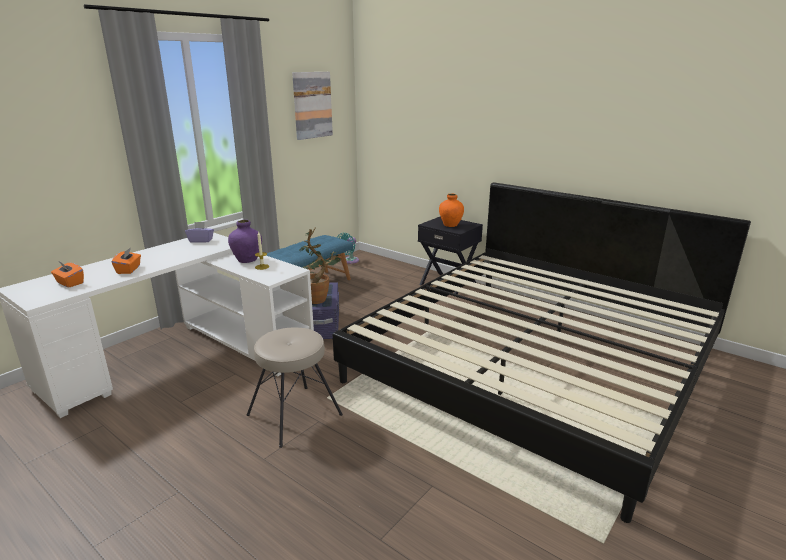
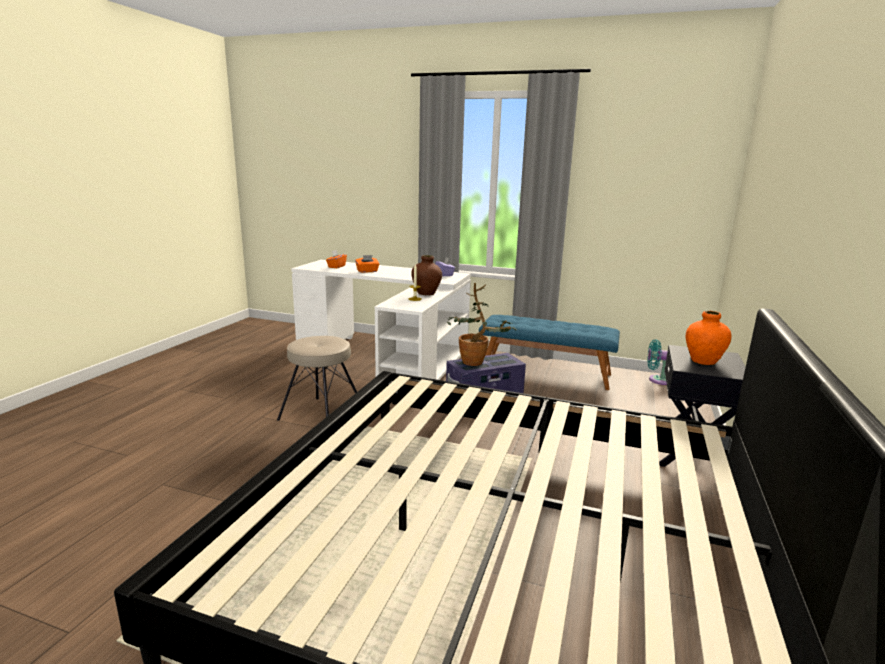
camera: 70 degrees right, 5 degrees down
purple vase [228,220,262,263] -> brown vase [411,255,442,295]
picture [292,72,333,140] -> none

